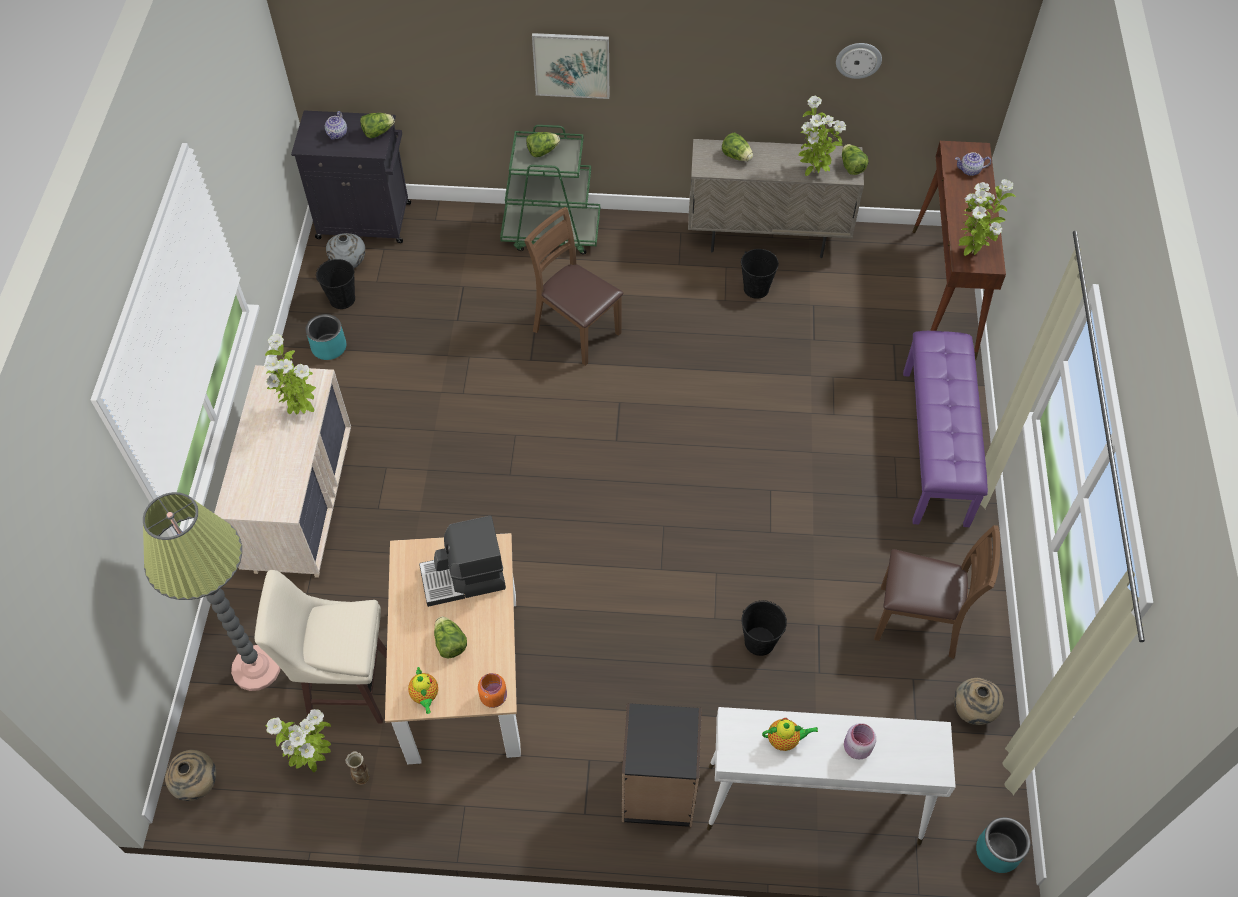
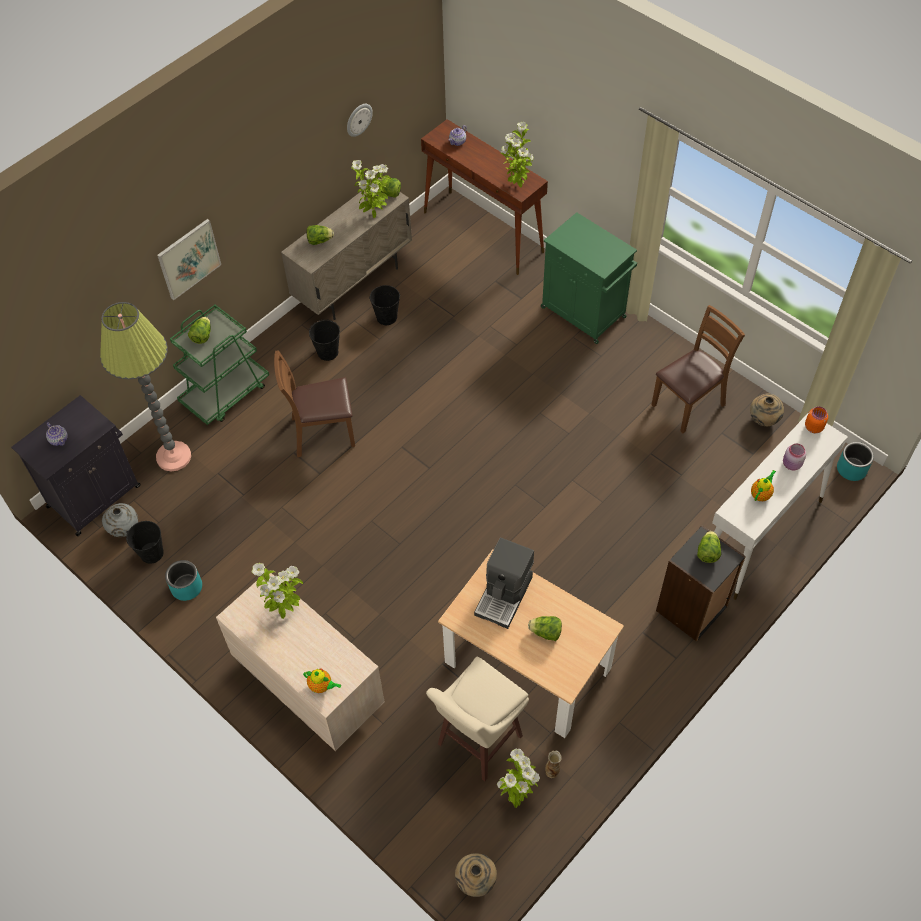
camera: 50 degrees left, 0 degrees up
floor lamp [143,492,280,691] -> floor lamp moved to [100,302,191,472]
lettuce [360,113,395,138] -> lettuce moved to [697,531,721,563]
teapot [408,667,438,714] -> teapot moved to [303,668,341,693]
orange jar [478,673,507,708] -> orange jar moved to [805,407,828,433]
black bucket [742,600,787,656] -> black bucket moved to [309,319,340,361]
purple bench [903,331,988,527] -> green cabinet [541,212,637,344]

